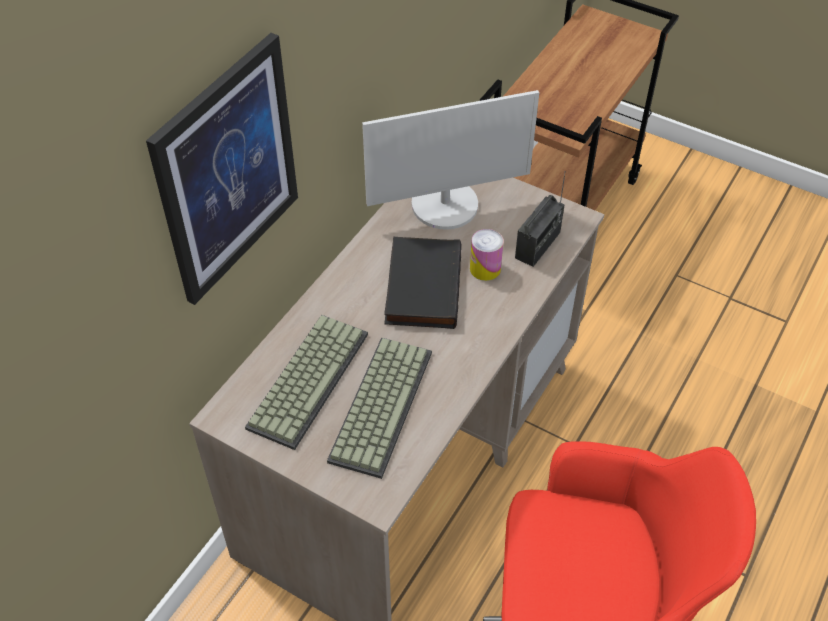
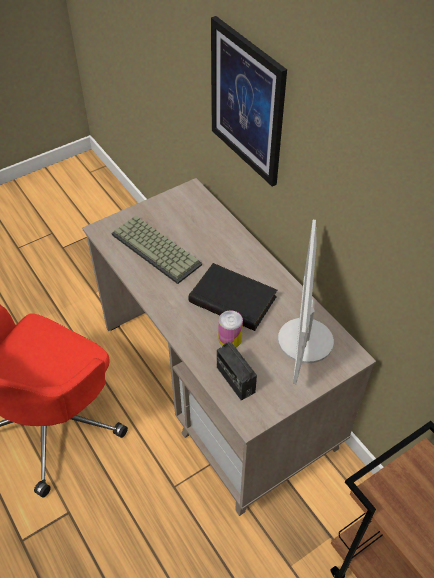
camera: 115 degrees right, 0 degrees up
keyboard [245,315,368,450] -> none

